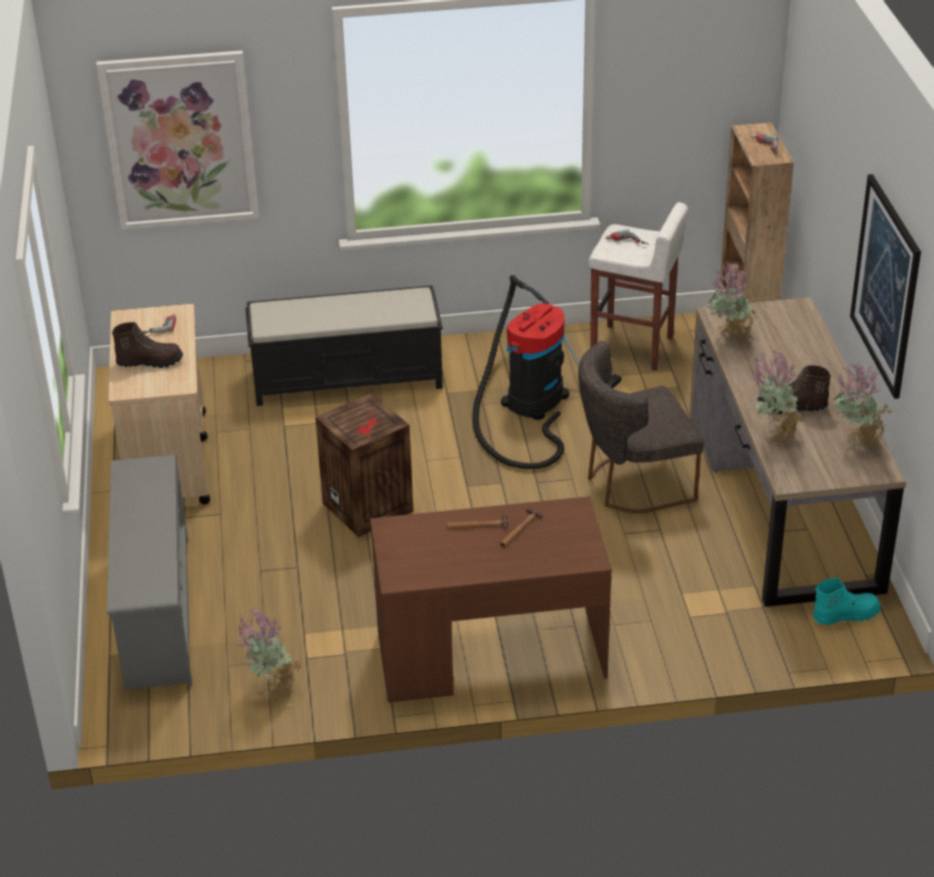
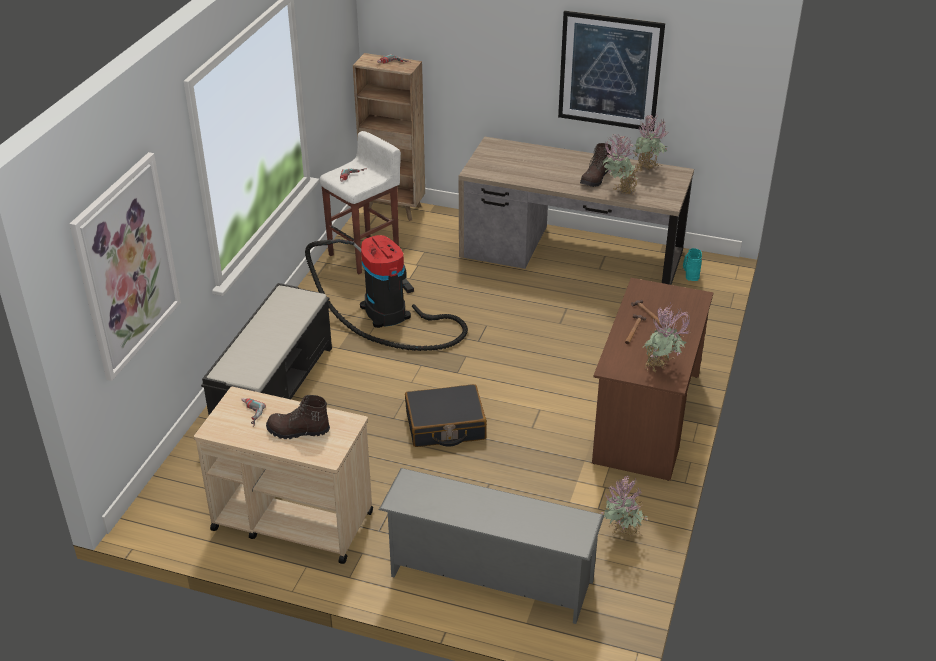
camera: 65 degrees left, 0 degrees up
brown boot [112,322,183,368] -> brown boot turned 105 degrees counterclockwise [266,395,330,439]
crate [315,393,414,537] -> black suitcase [405,384,487,447]
grey chair [578,341,704,513] -> none
potted plant [706,263,758,339] -> potted plant moved to [642,304,690,372]

